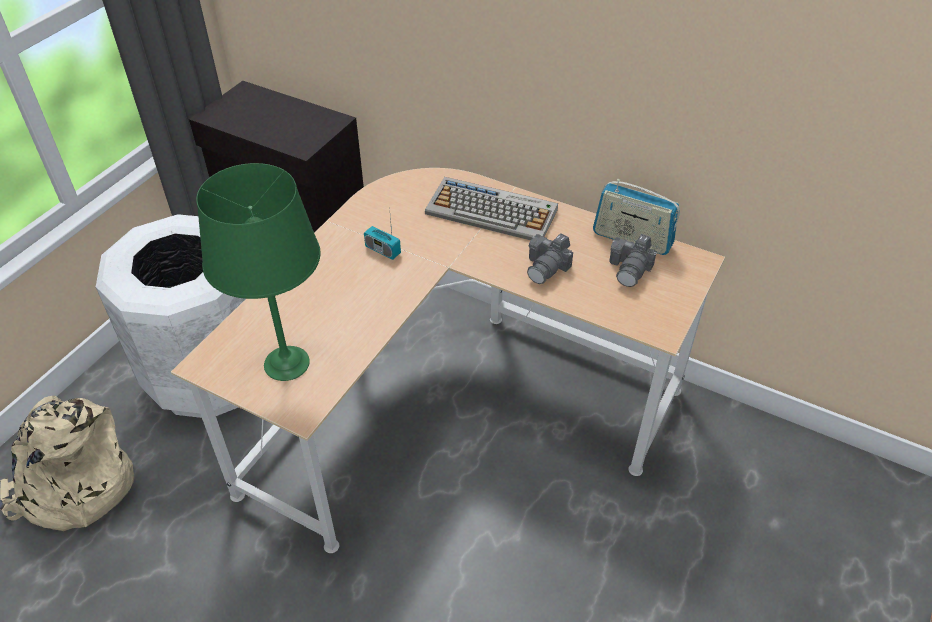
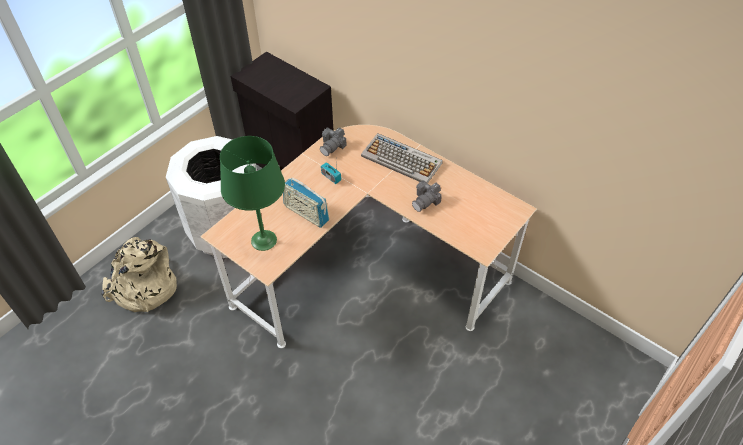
camera: 10 degrees right, 5 degrees up
radio [593,179,680,255] -> radio moved to [283,178,329,228]
camera [609,234,657,287] -> camera moved to [320,127,347,156]

